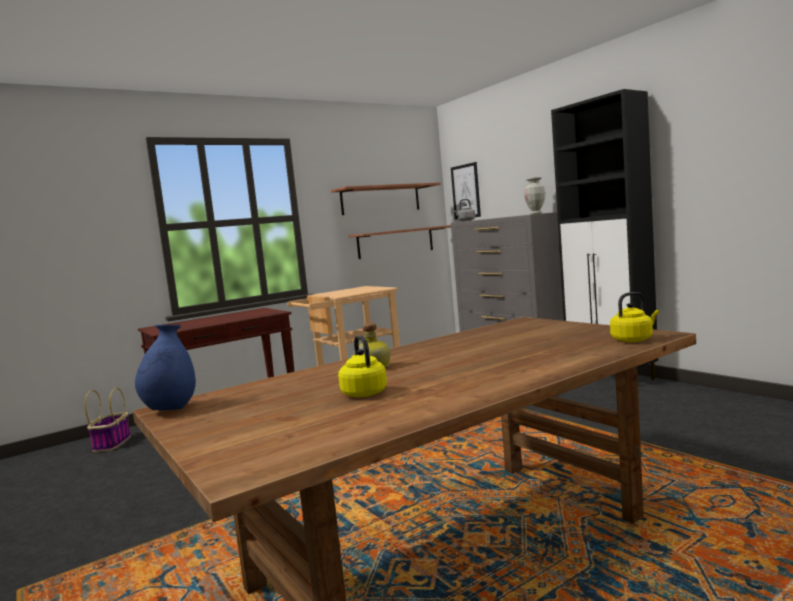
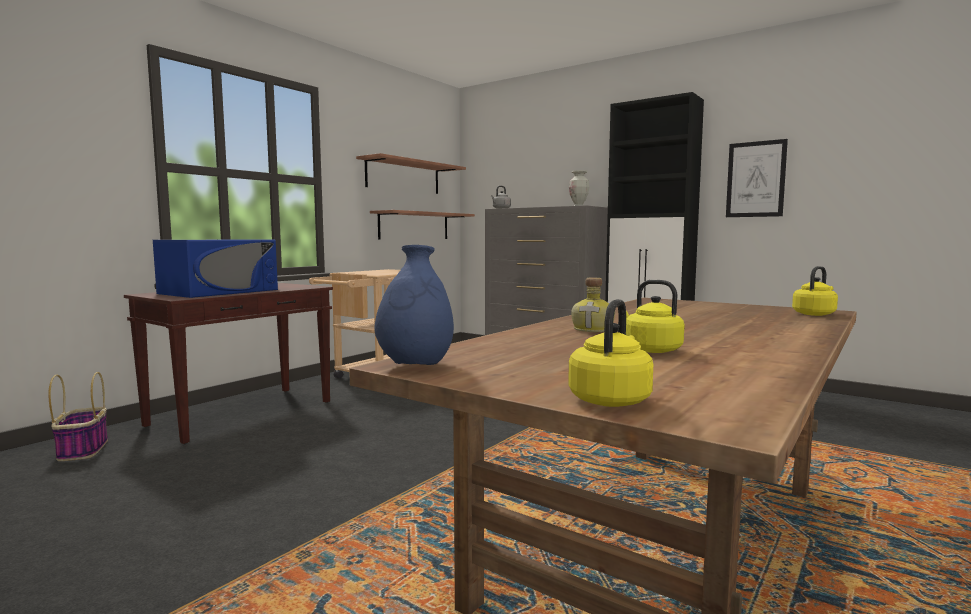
camera: 20 degrees left, 0 degrees up
picture [451,162,481,219] -> picture moved to [726,139,788,217]
none -> blue microwave [153,239,278,298]
none -> yellow kettle [568,299,653,407]

